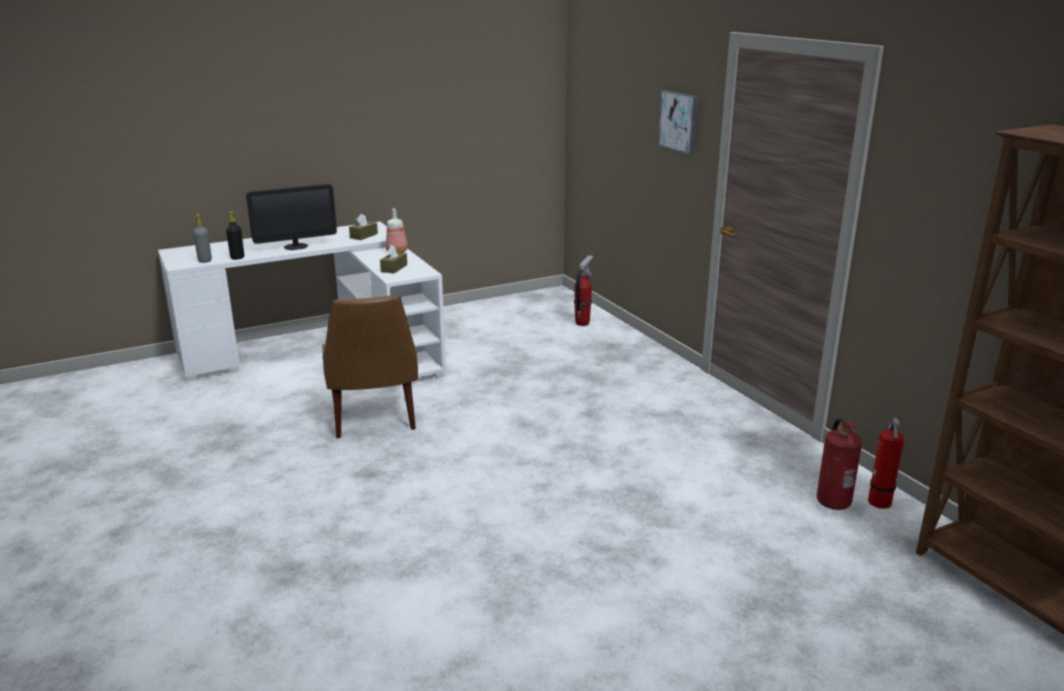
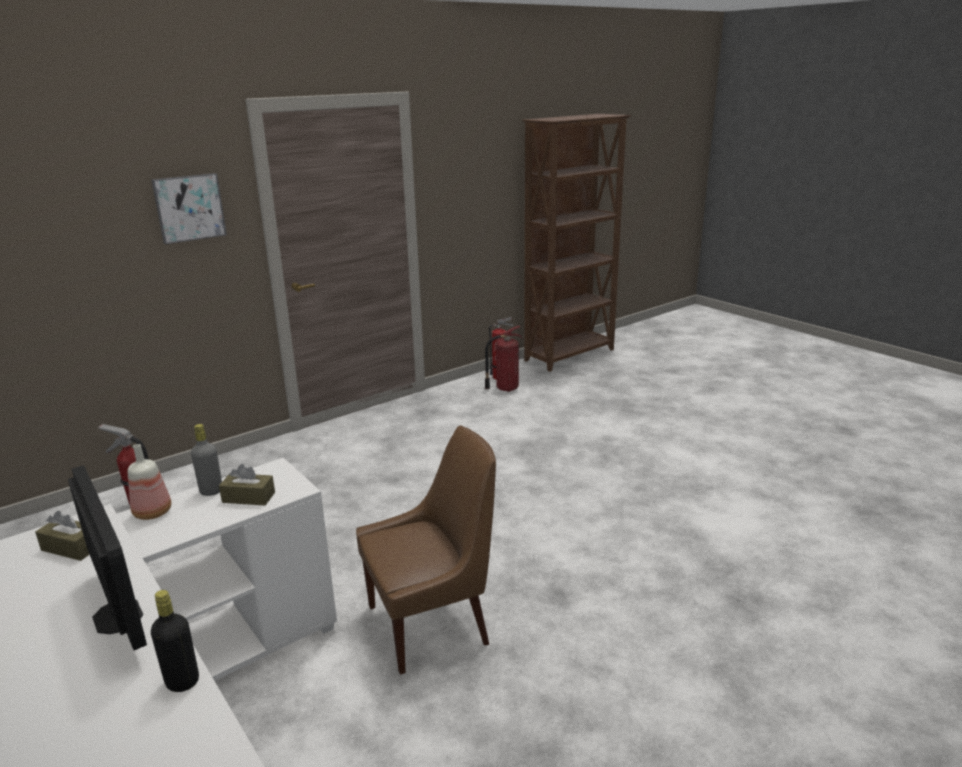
camera: 100 degrees left, 0 degrees up
grey bottle [193,214,212,263] -> grey bottle moved to [191,424,222,496]

